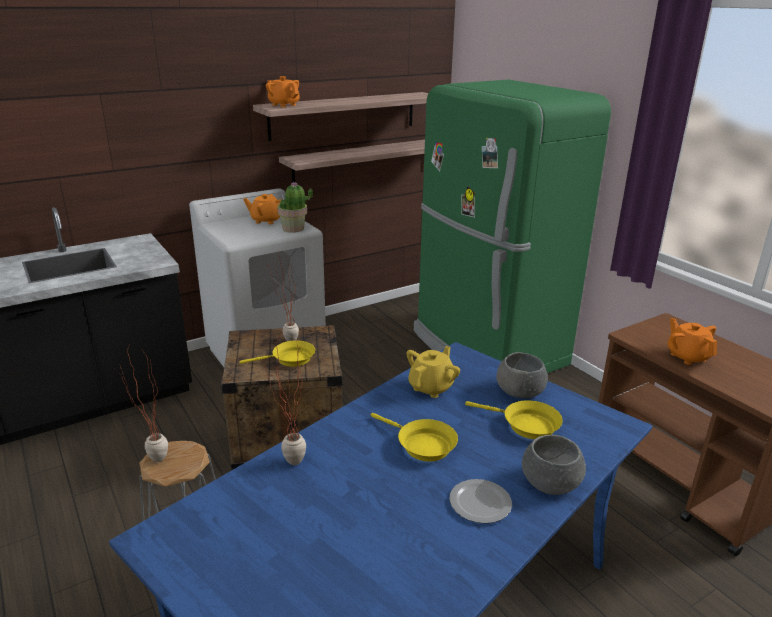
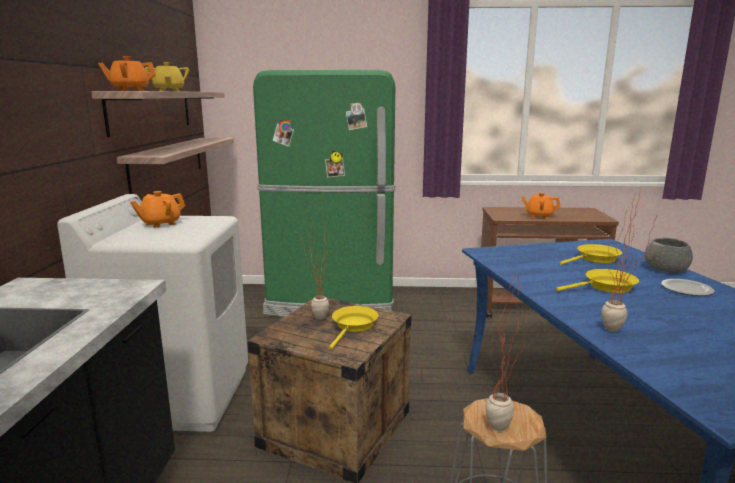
camera: 55 degrees left, 10 degrees down
potted plant [277,182,313,233] -> none
yellow teapot [407,346,460,398] -> yellow teapot moved to [145,62,189,91]
grey bowl [496,352,548,398] -> none

